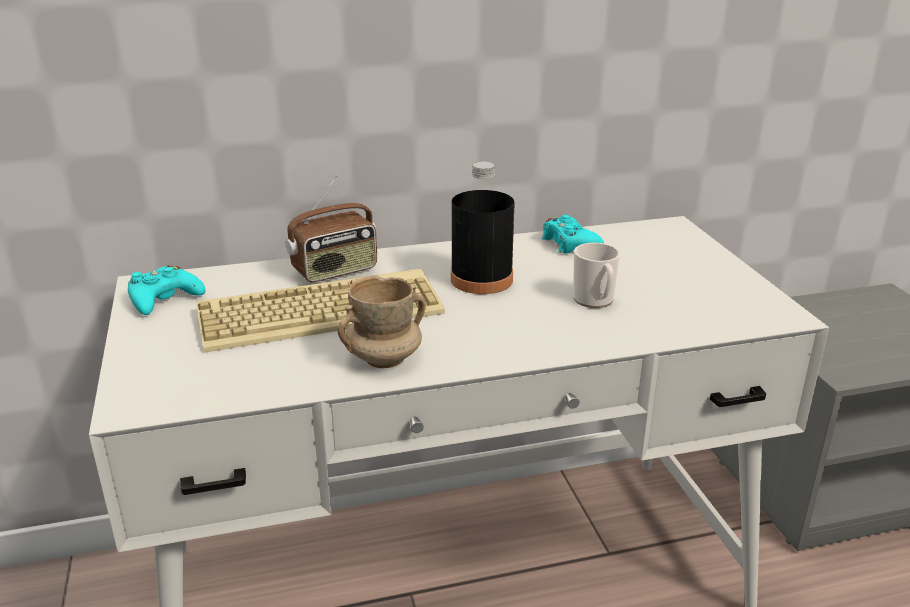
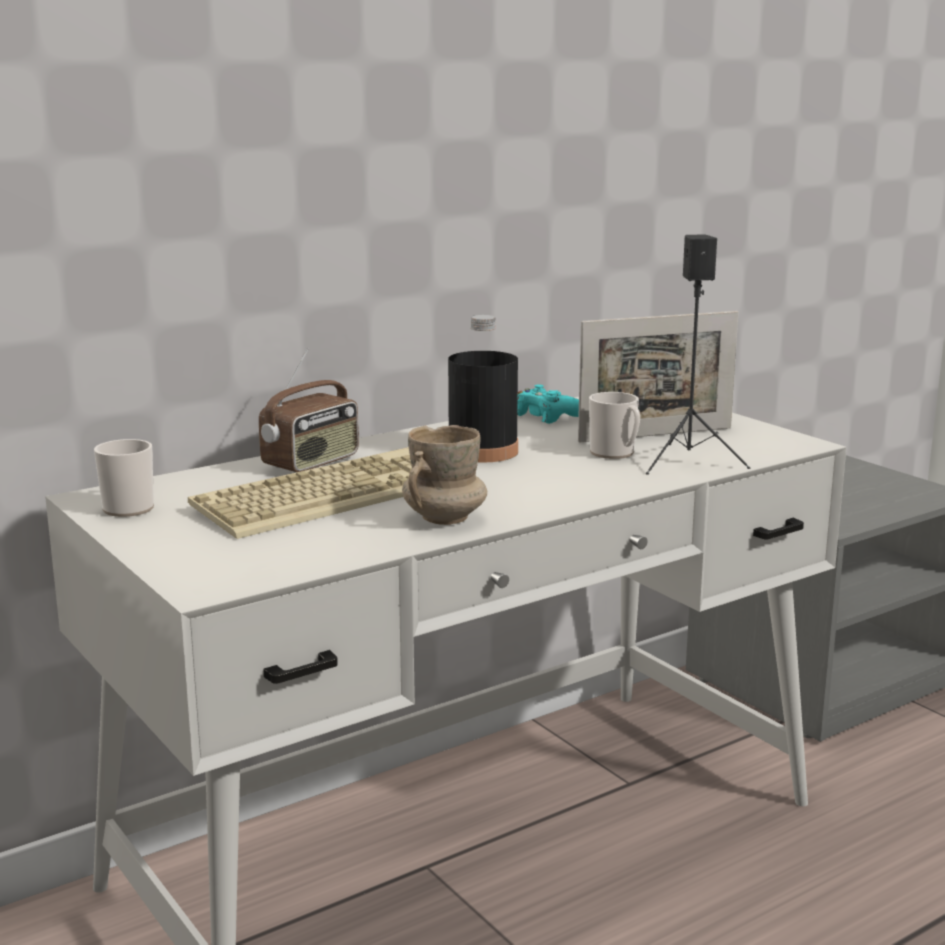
camera: 20 degrees left, 10 degrees down
turquoise game controller [128,265,205,315] -> mug [94,439,154,517]
none -> picture frame [578,311,738,443]
none -> black speaker [646,234,750,475]

